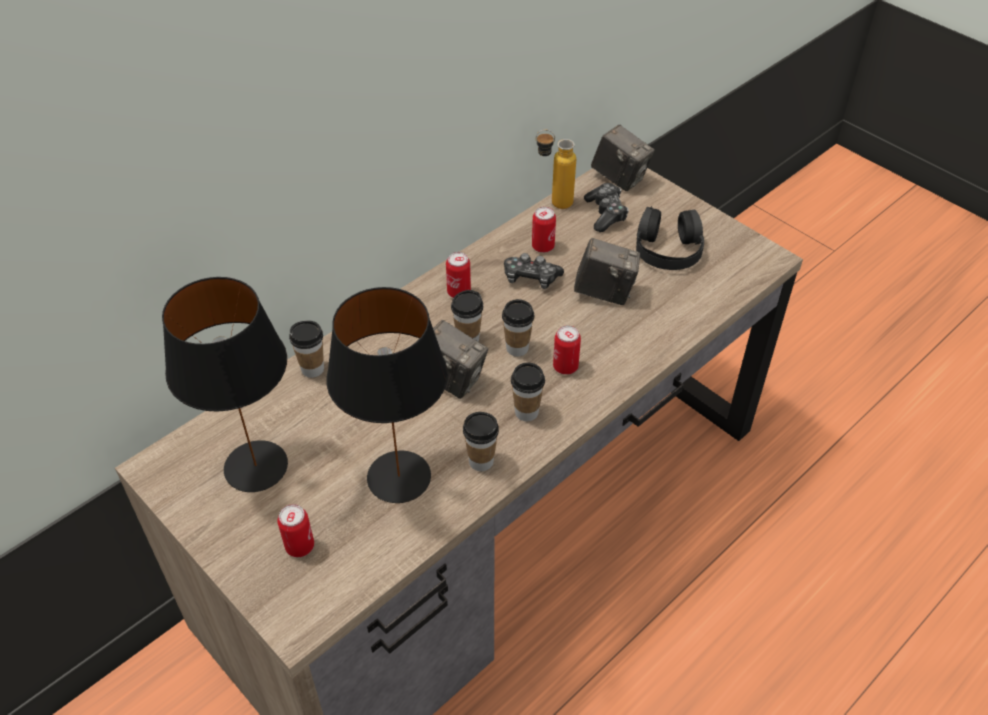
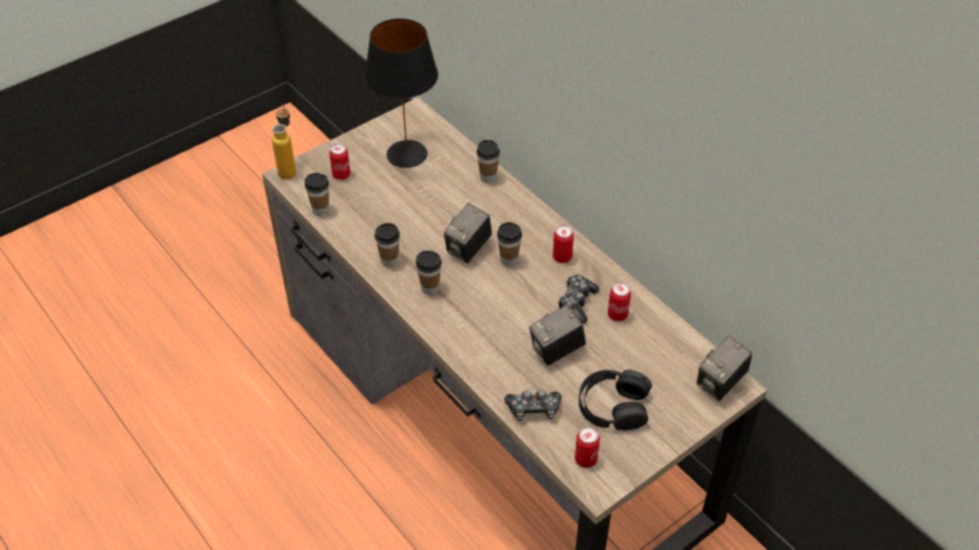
camera: 95 degrees right, 0 degrees up
black table lamp [327,287,448,503] -> none
cup [502,299,535,356] -> cup moved to [305,173,329,216]
bottle [535,130,576,209] -> bottle moved to [272,105,296,179]
can [553,326,581,375] -> can moved to [575,427,600,468]
camera [574,238,640,305] -> camera turned 45 degrees clockwise [529,305,586,366]
game controller [584,183,629,232] -> game controller moved to [504,389,561,421]

